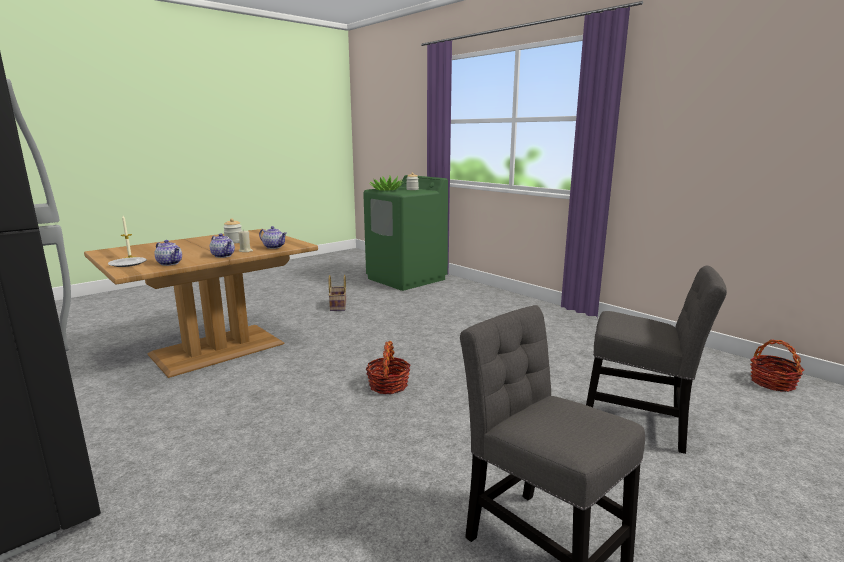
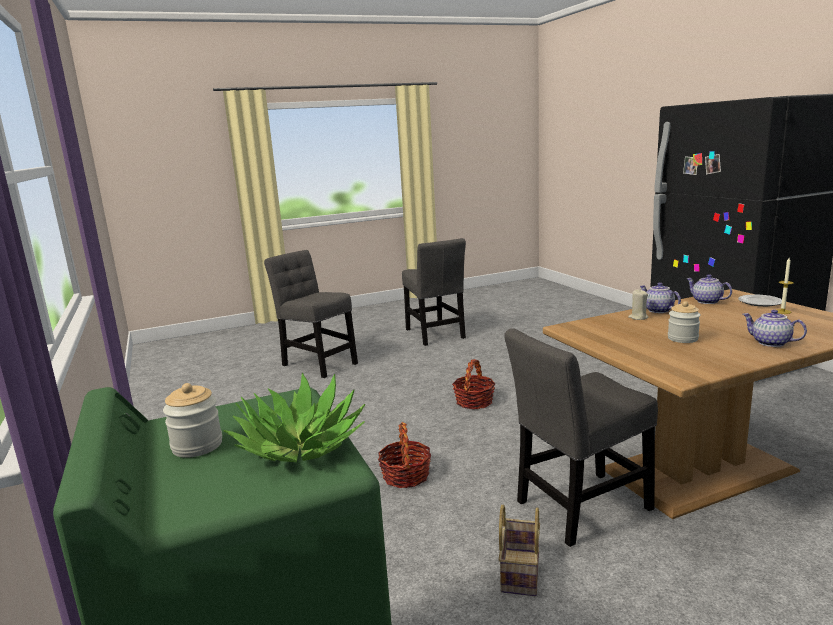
camera: 160 degrees left, 0 degrees up
teapot [259,226,287,249] -> teapot moved to [743,310,807,347]
basket [750,339,804,392] -> basket moved to [378,422,431,488]
none -> grey chair [504,328,658,547]

